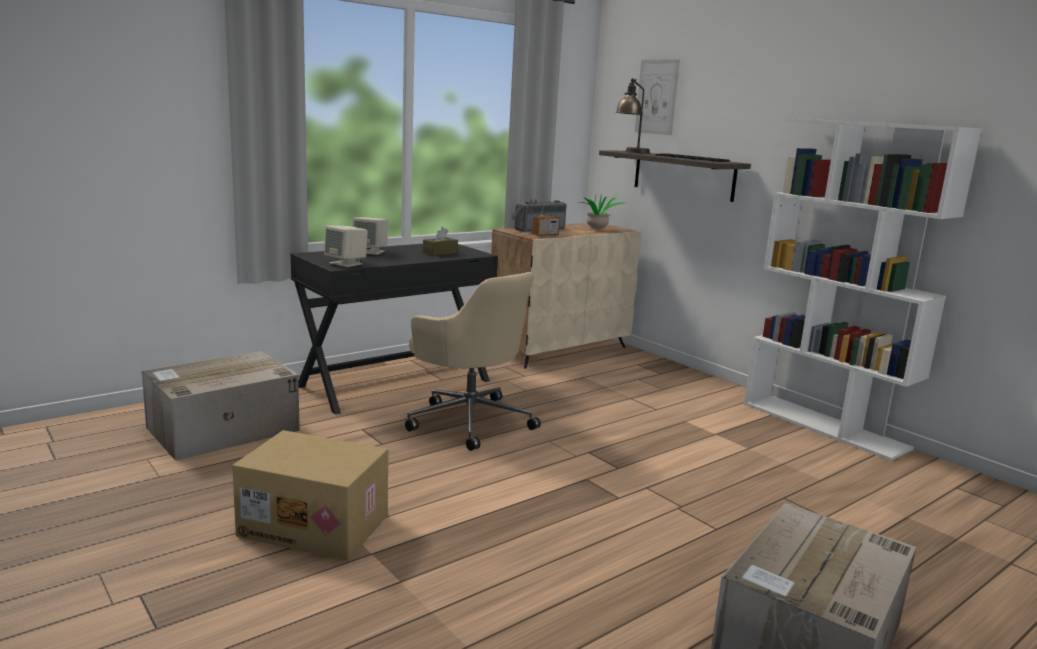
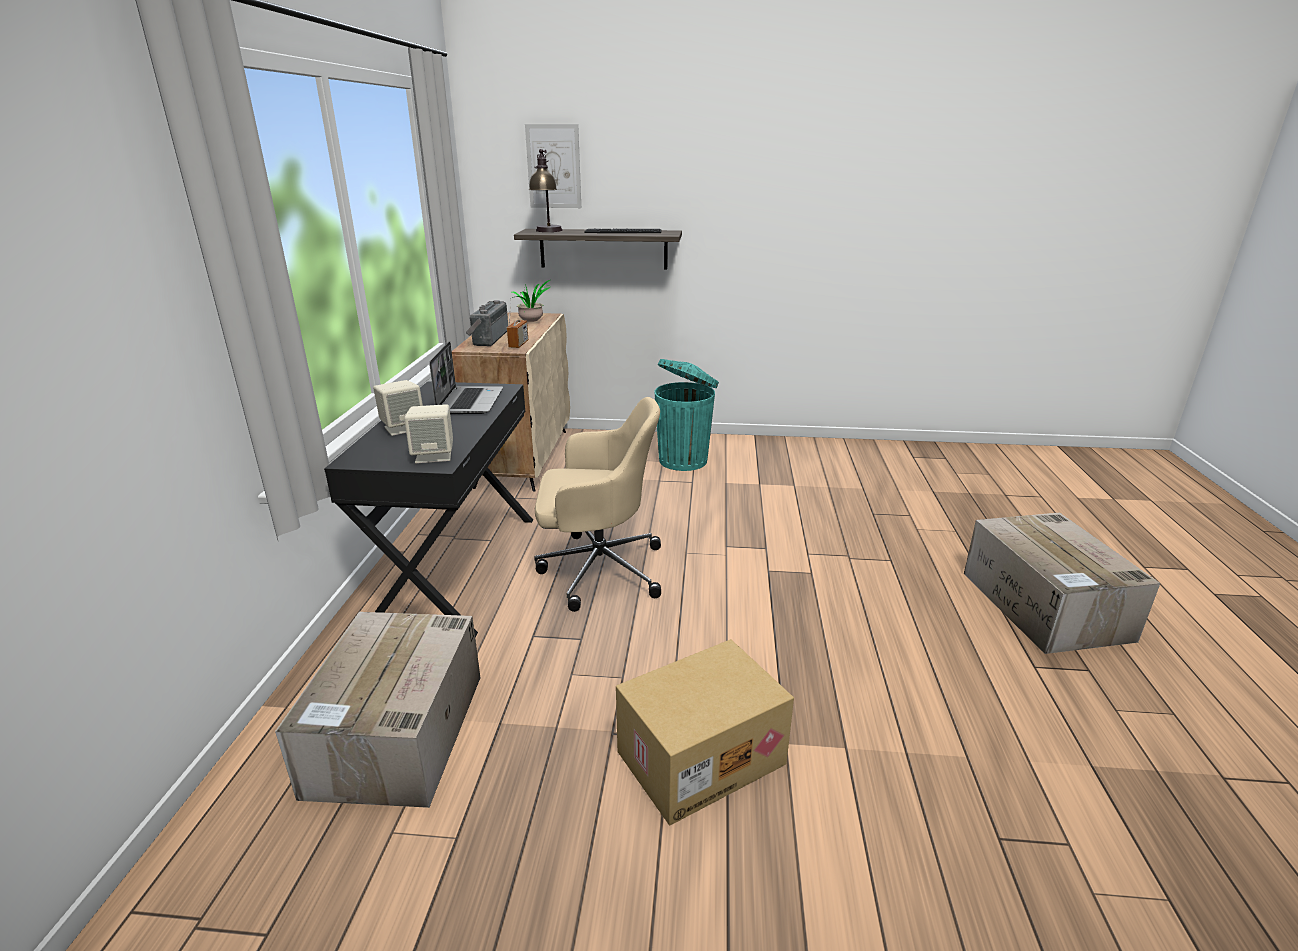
camera: 45 degrees left, 10 degrees up
brown tissue box [423,227,458,256] -> laptop [429,341,503,414]
white bookcase [744,118,982,461] -> none
none -> turquoise trash can [654,359,719,471]

